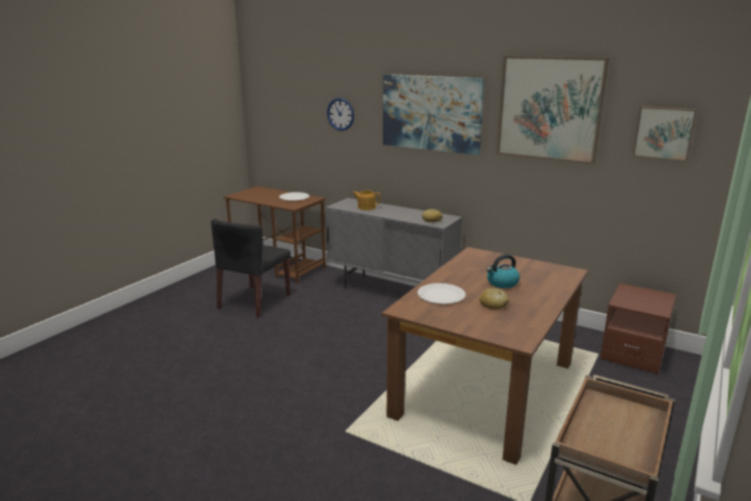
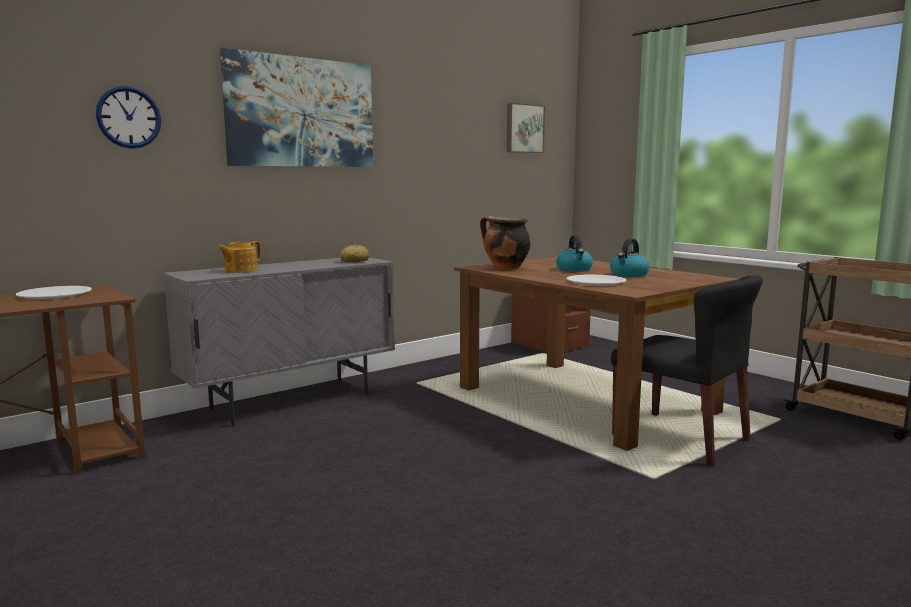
camera: 70 degrees left, 10 degrees down
black chair [211,219,291,318] -> black chair moved to [611,276,763,467]
bread [479,288,509,310] -> kettle [610,238,650,277]
picture [496,56,609,165] -> none
none -> cooking pot [480,216,531,269]

